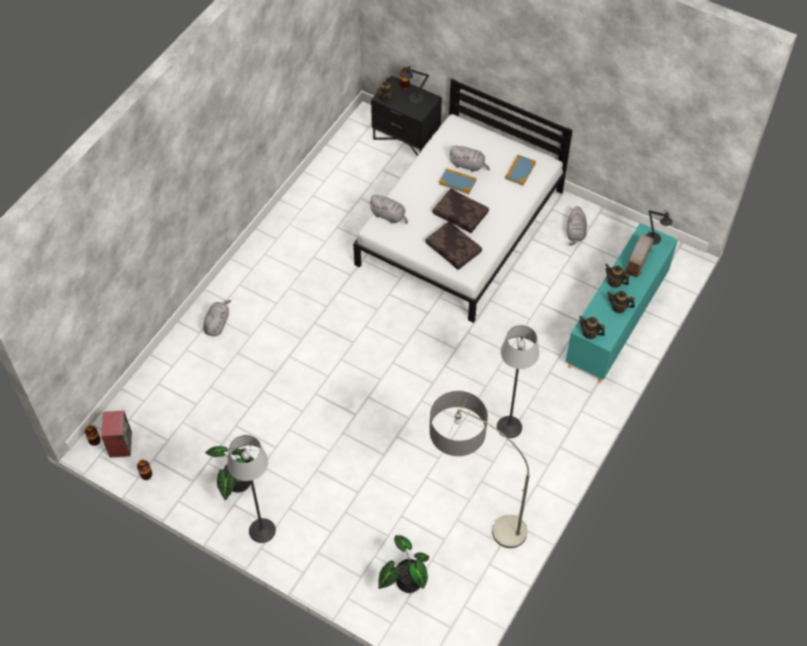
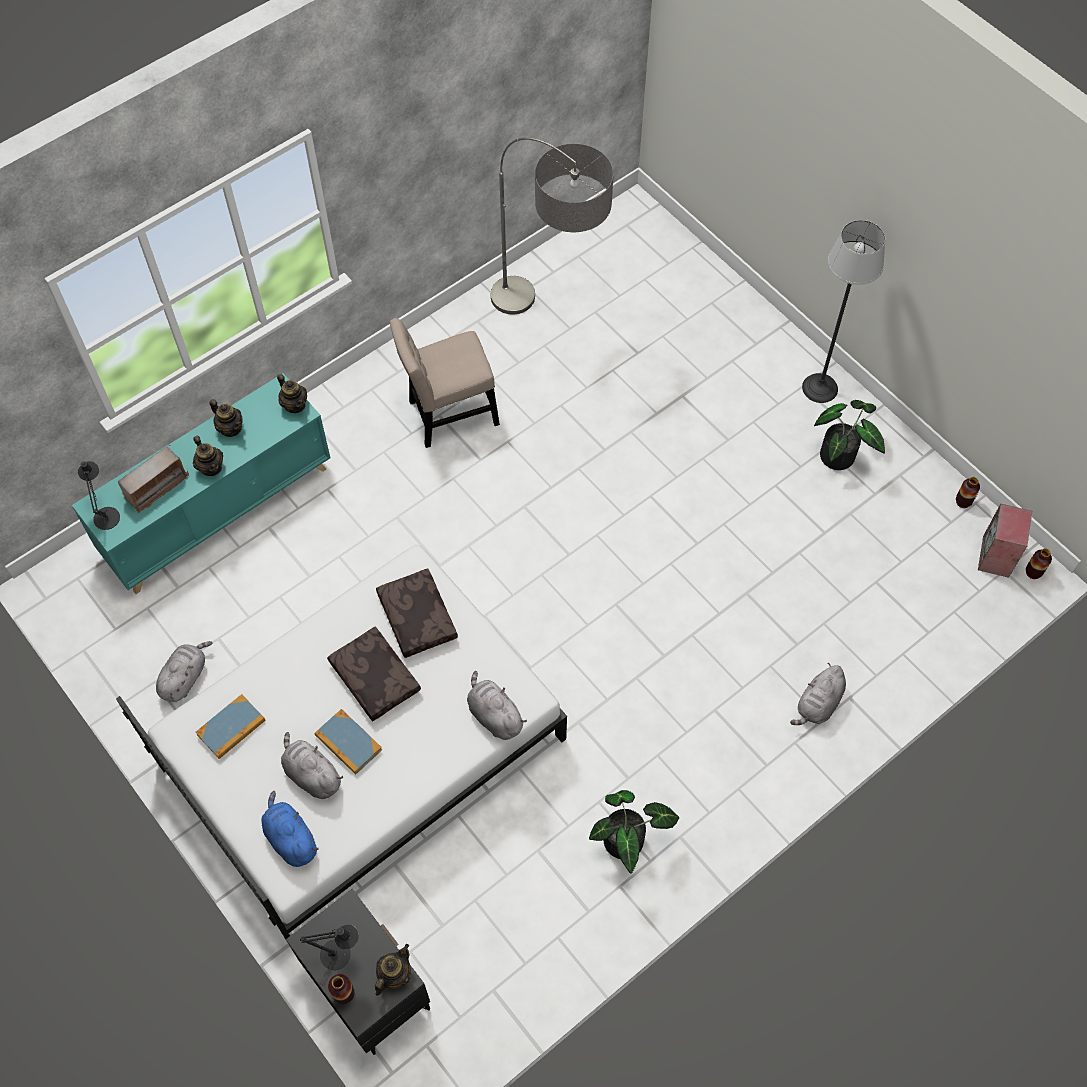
camera: 160 degrees left, 5 degrees up
potted plant [378,535,429,593] -> potted plant moved to [589,790,679,874]
floor lamp [497,325,539,438] -> beige chair [390,318,500,448]
none -> blue plush toy [262,791,319,867]

